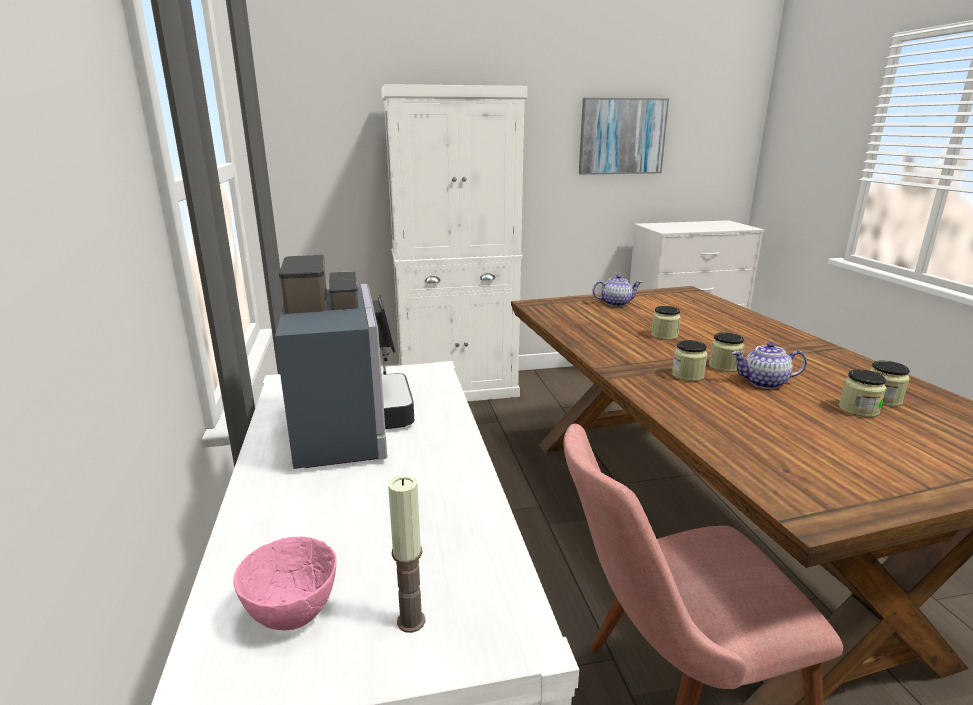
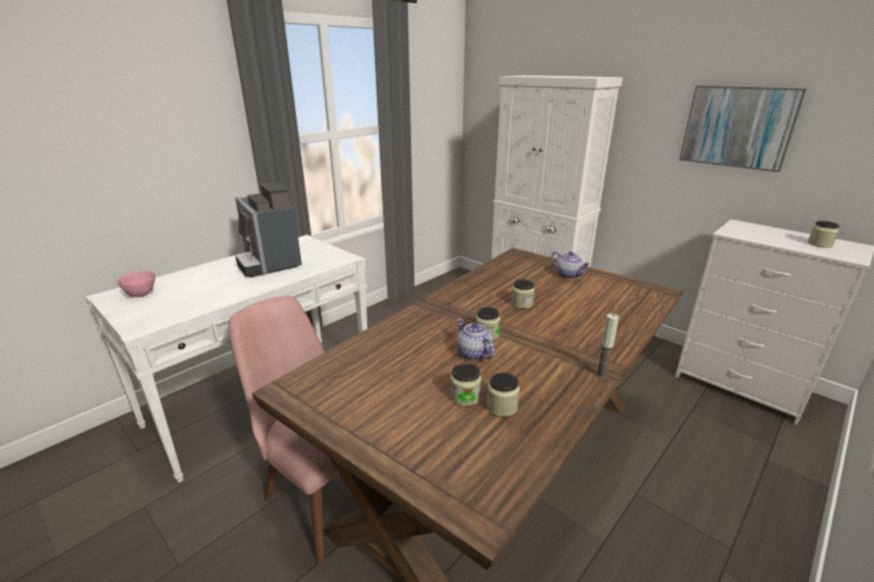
camera: 55 degrees right, 5 degrees up
coffee machine [275,255,414,469] -> coffee machine turned 105 degrees clockwise [235,182,302,277]
candle [388,475,425,633] -> candle moved to [595,314,619,379]
jar [672,340,708,381] -> jar moved to [808,221,840,248]

